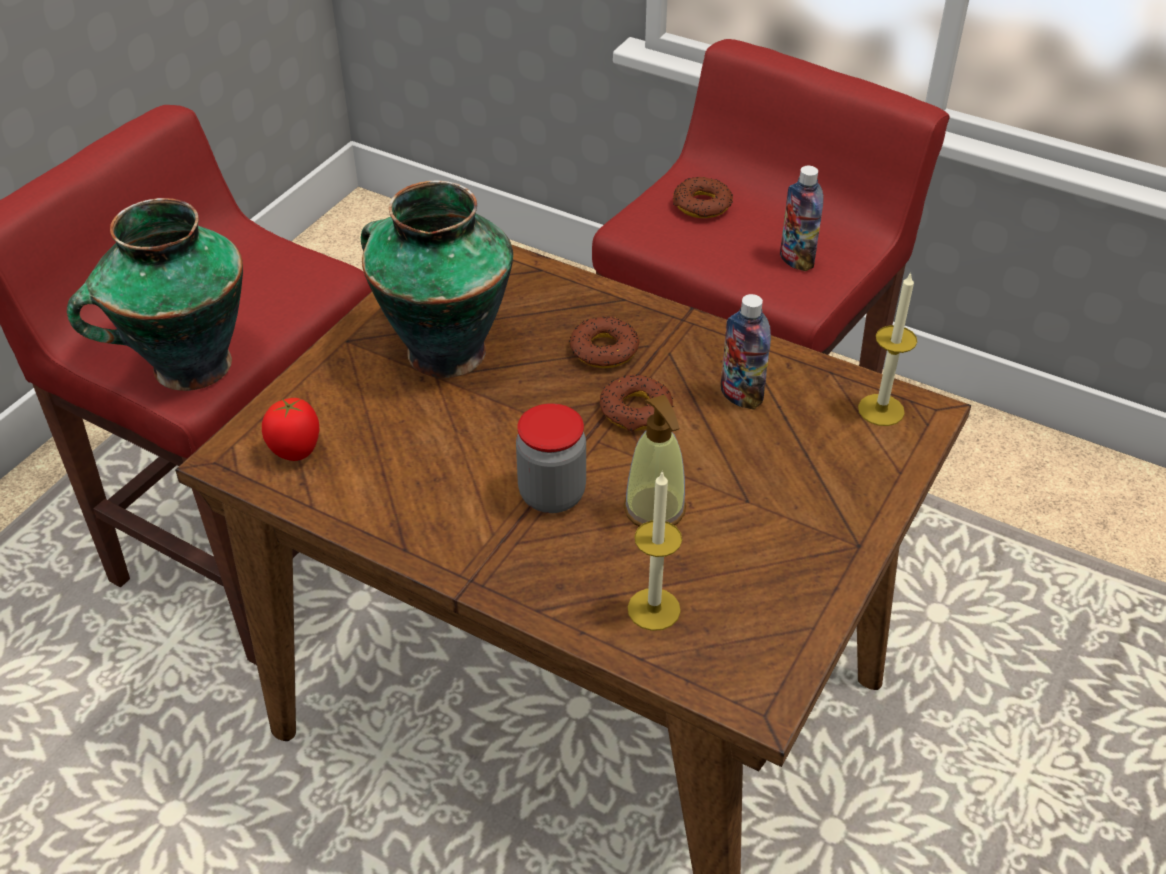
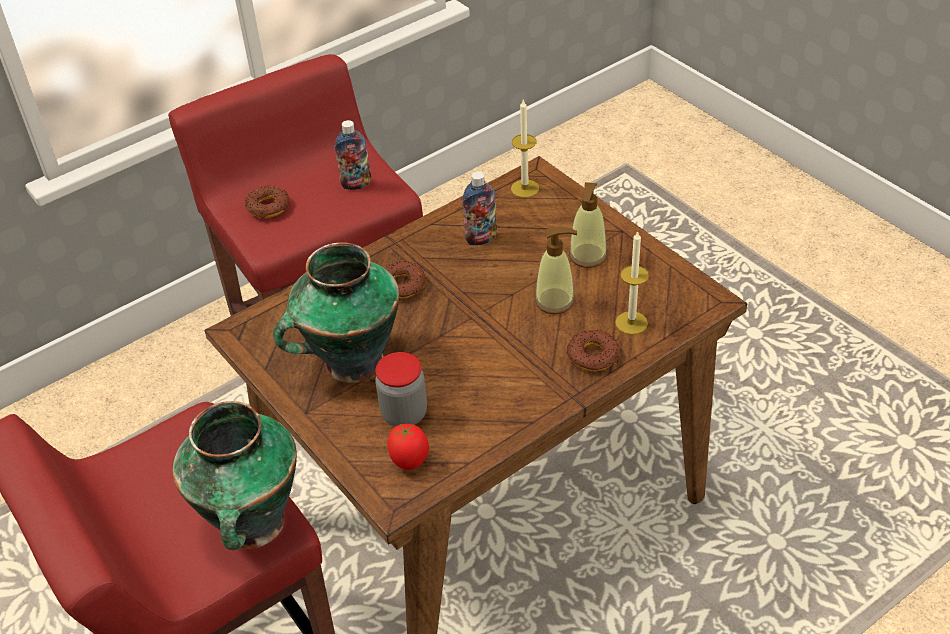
camera: 65 degrees left, 0 degrees up
jar [516,403,586,513] -> jar moved to [375,352,427,427]
donut [600,374,674,431] -> donut moved to [567,330,620,371]
none -> soap dispenser [569,182,607,268]

